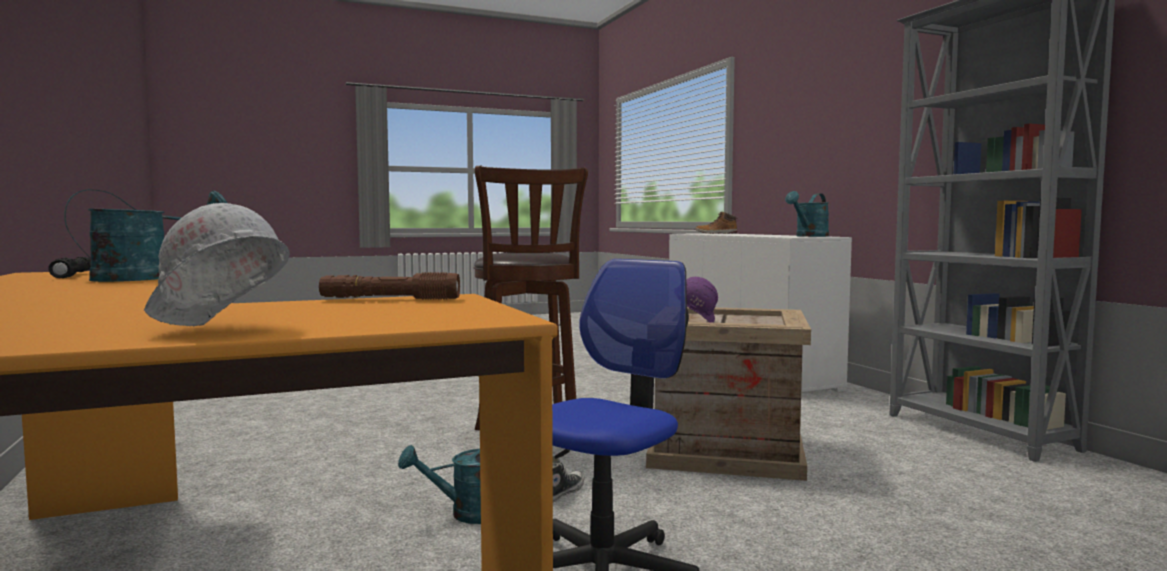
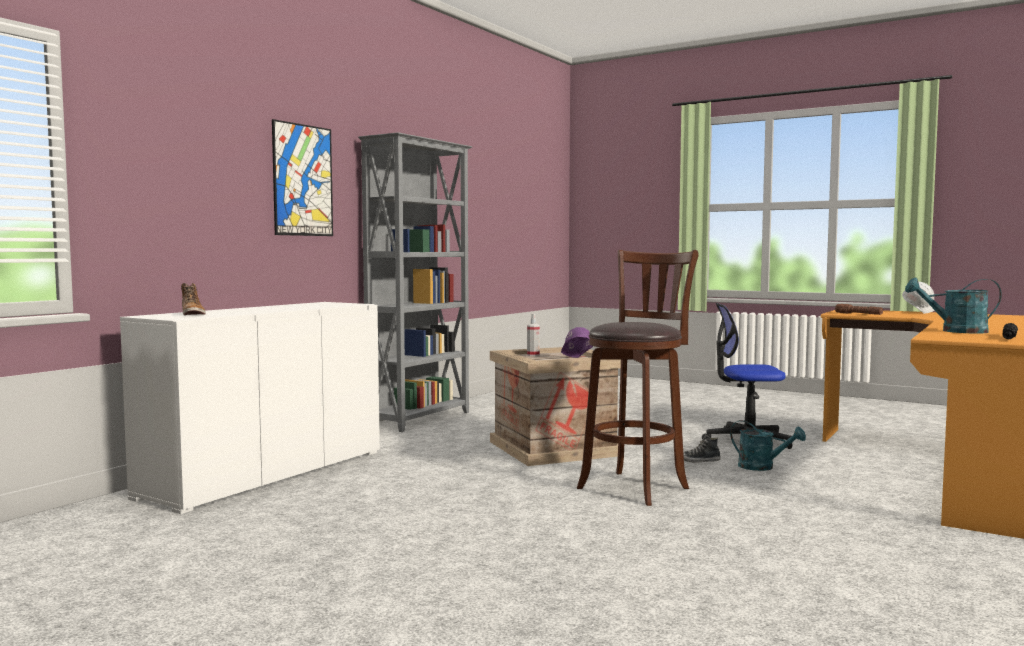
camera: 125 degrees left, 0 degrees up
turquoise watering can [785,191,829,237] -> none
none -> picture [272,119,333,236]
none -> spray bottle [527,314,540,356]

